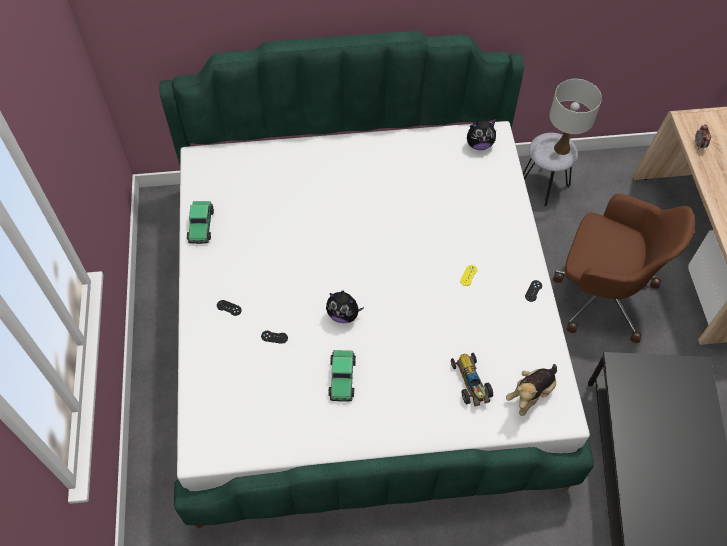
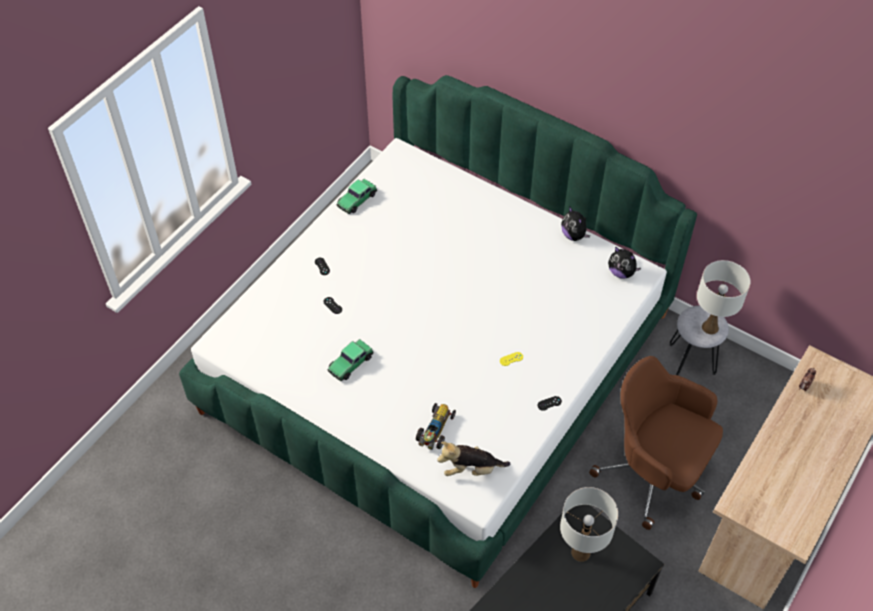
camera: 40 degrees right, 5 degrees down
plush toy [326,290,364,323] -> plush toy moved to [561,206,590,241]
brown office chair [553,194,695,343] -> brown office chair turned 150 degrees clockwise [589,356,723,530]
none -> white table lamp [560,487,618,562]

